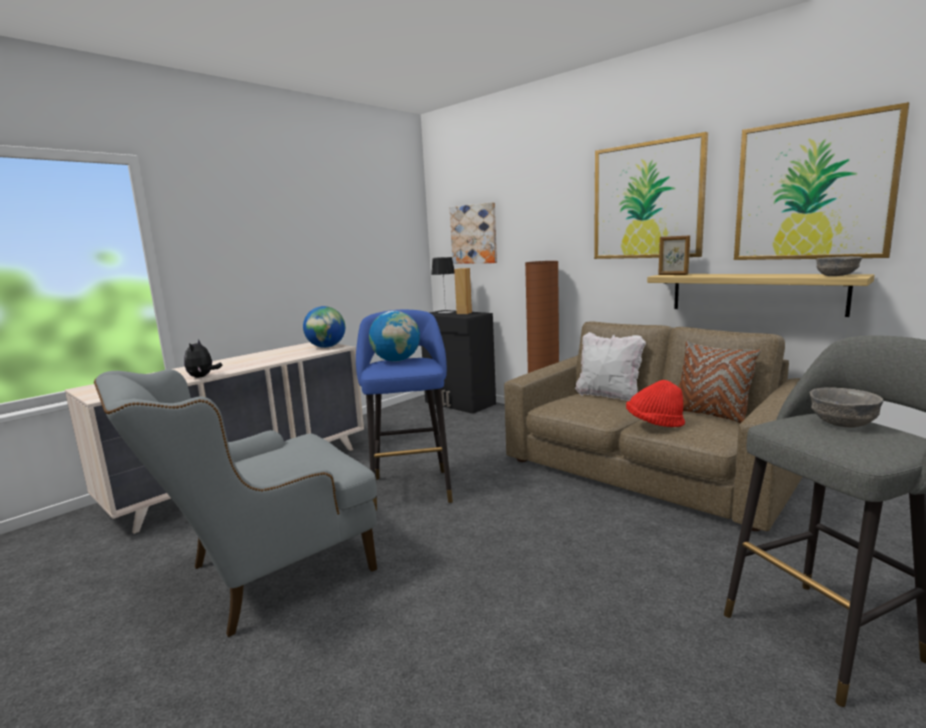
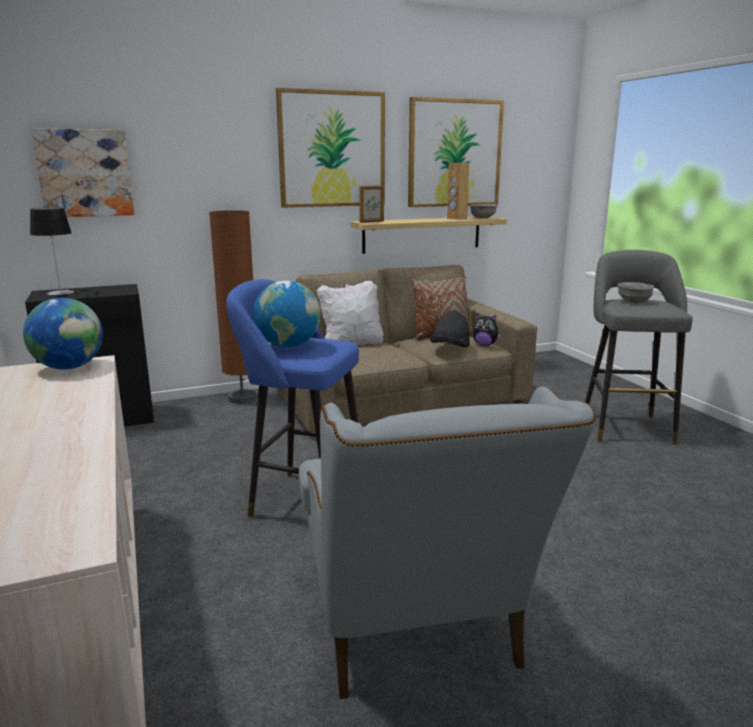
camera: 65 degrees left, 5 degrees up
plush toy [184,339,222,378] -> plush toy moved to [473,314,501,346]
brown speaker [454,268,472,314] -> brown speaker moved to [447,163,469,220]
red hat [626,380,685,427] -> black hat [430,310,470,347]

